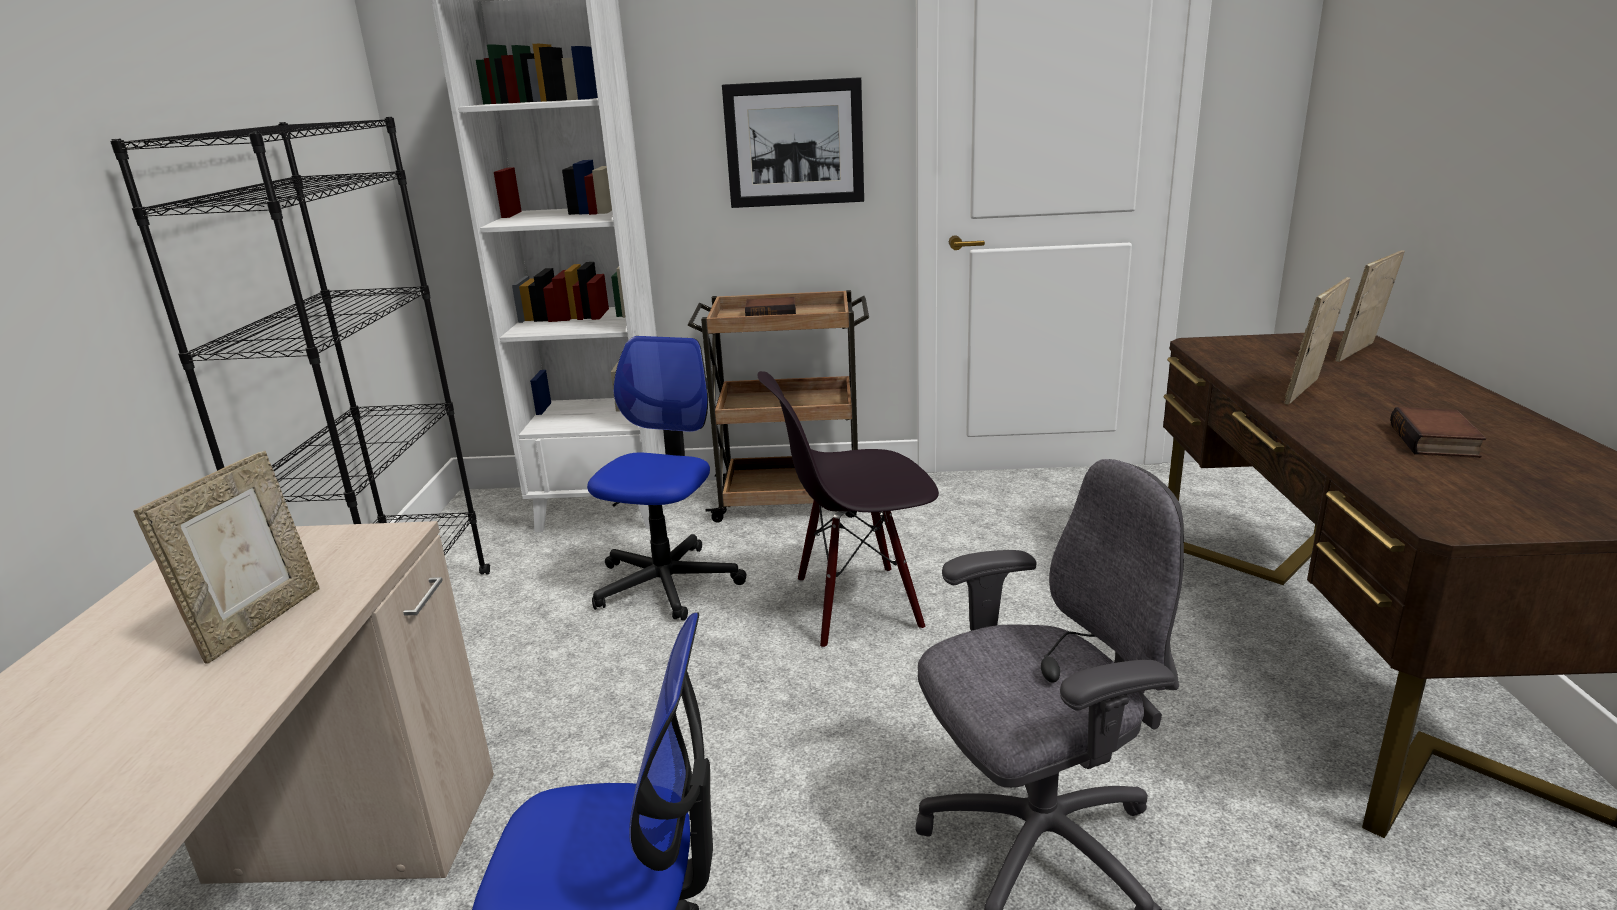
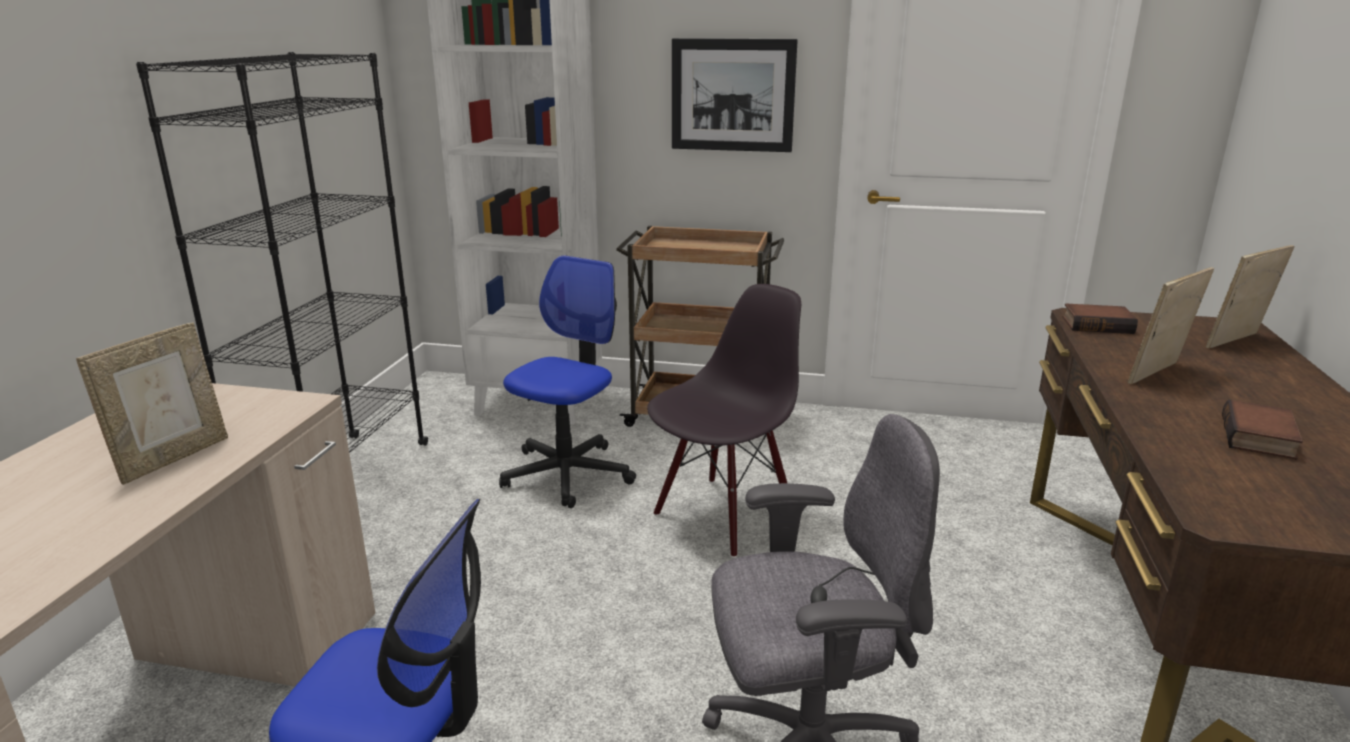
camera: 10 degrees right, 0 degrees up
book [745,297,796,316] -> book moved to [1063,304,1138,334]
black chair [758,371,939,649] -> black chair turned 135 degrees clockwise [647,284,801,558]

